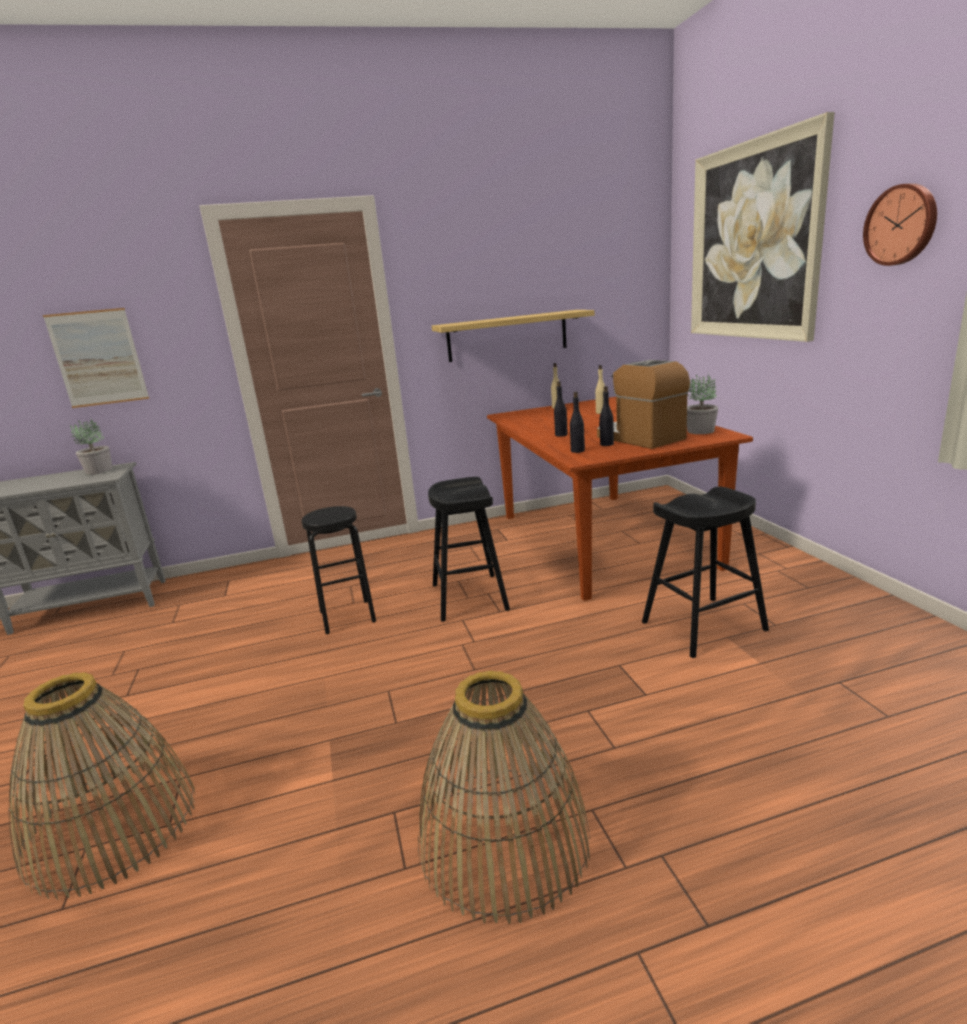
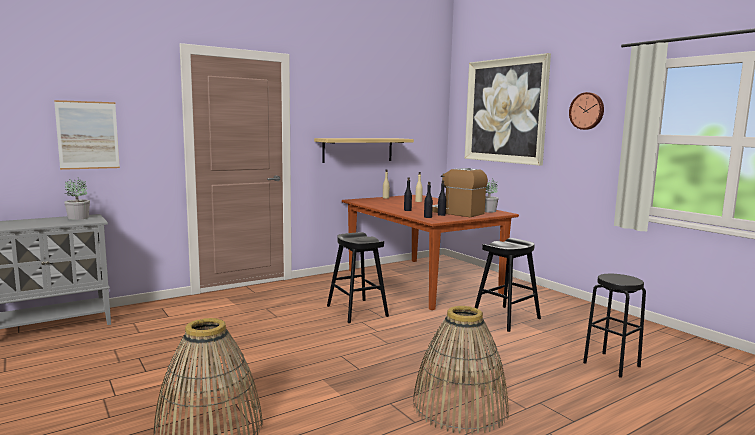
camera: 20 degrees left, 10 degrees down
black stool [301,506,376,634] -> black stool moved to [583,274,646,378]

